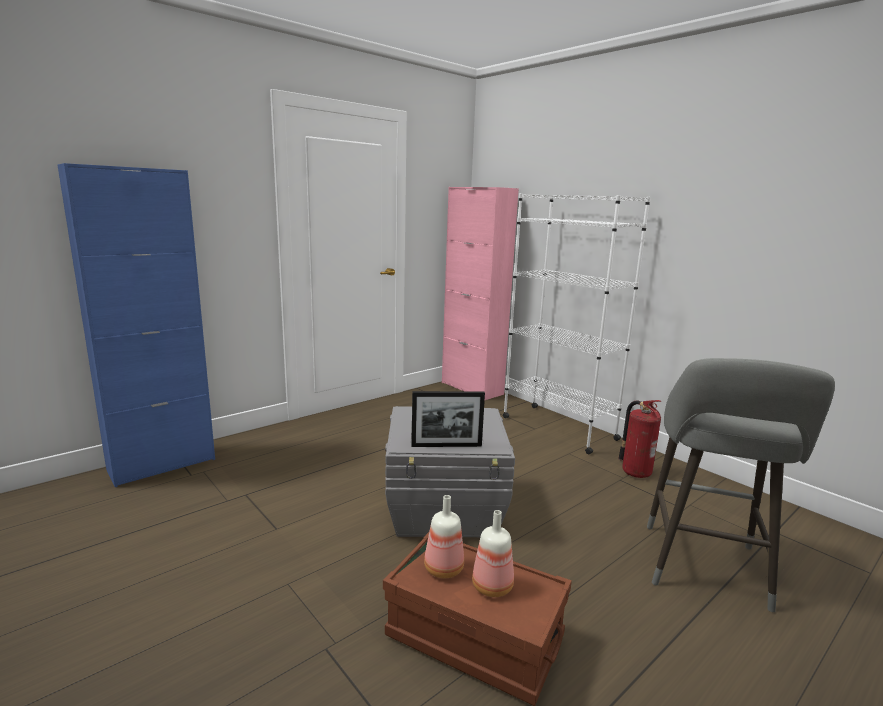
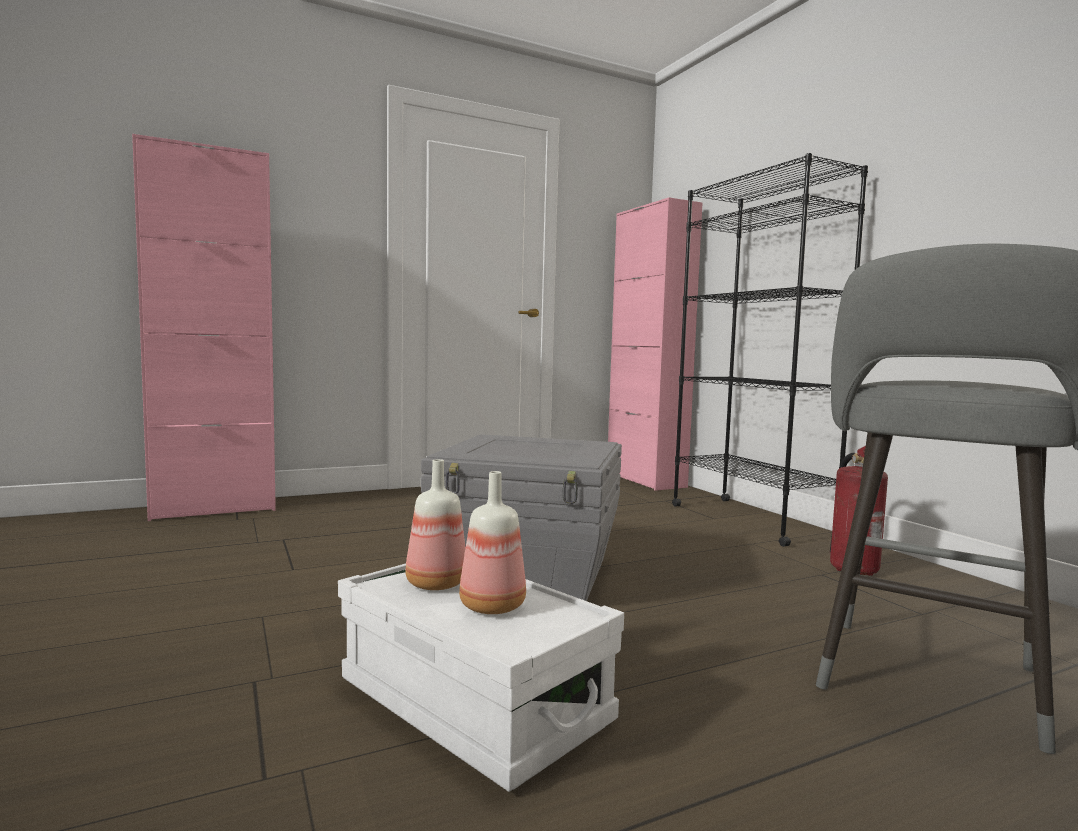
camera: 15 degrees right, 10 degrees down
blue cabinet [57,163,215,487] -> pink cabinet [132,134,276,521]
brown storage box [383,532,572,706] -> white storage box [338,563,624,792]
picture frame [411,391,485,447] -> none
white bookcase [503,193,651,454] -> black bookcase [672,153,868,547]

